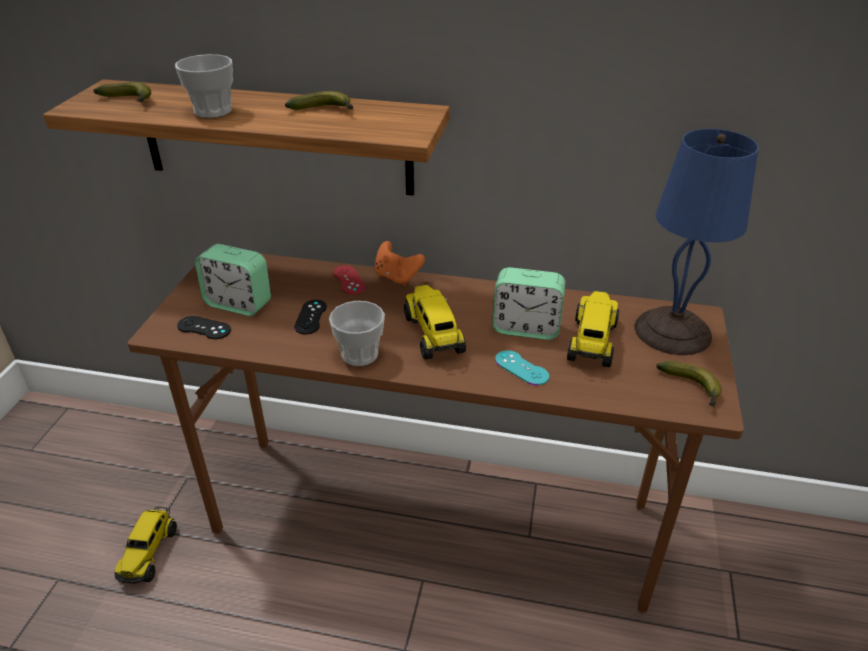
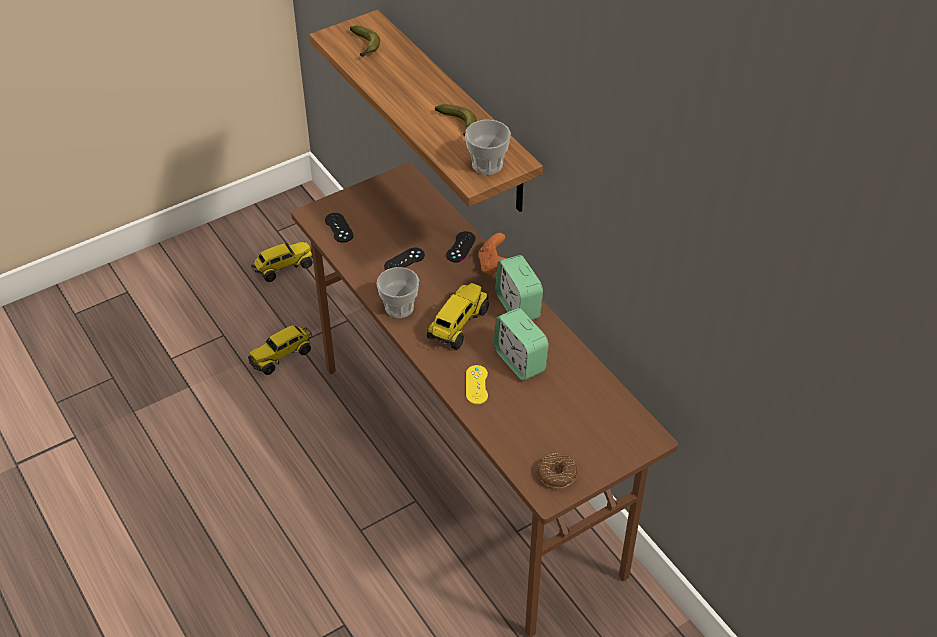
camera: 45 degrees right, 10 degrees up
cup [175,54,233,118] -> cup moved to [465,119,511,175]
alarm clock [195,244,271,316] -> alarm clock moved to [495,255,543,320]
red game controller [333,265,365,295] -> black game controller [446,231,476,262]
turquoise game controller [495,350,549,385] -> yellow game controller [466,365,488,404]
toy truck [567,291,619,367] -> toy truck moved to [251,242,313,282]
blue table lamp [635,129,759,355] -> none
banana [656,361,722,407] -> donut [537,453,578,489]

